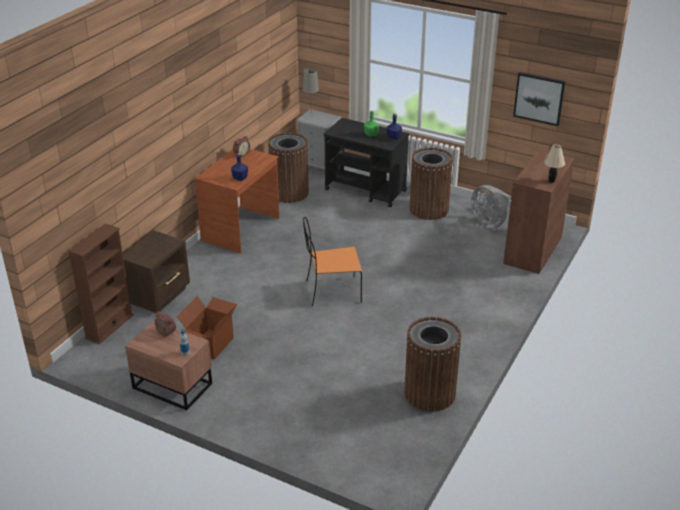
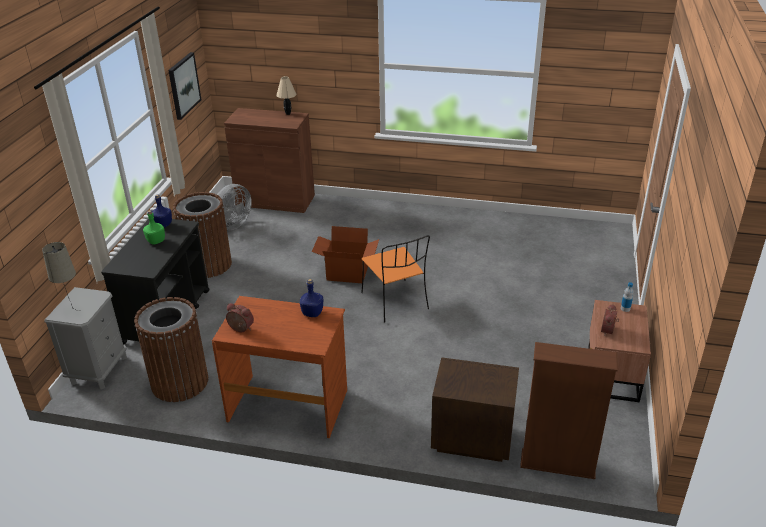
camera: 105 degrees left, 0 degrees up
cardboard box [177,296,238,360] -> cardboard box moved to [312,226,379,283]
brown trash can [404,317,462,412] -> none

